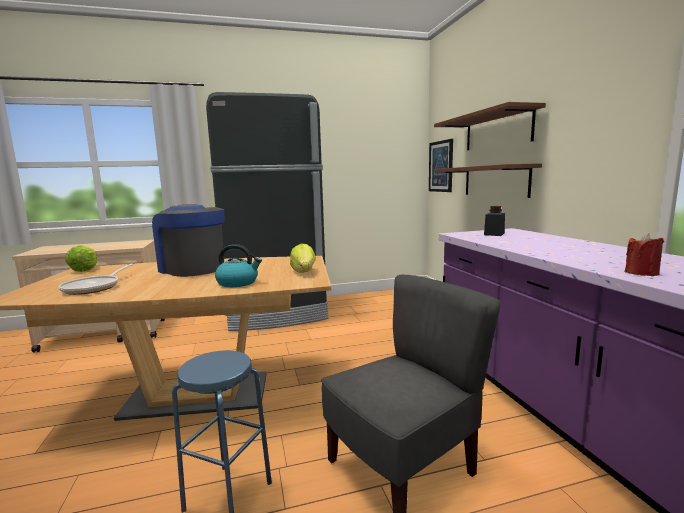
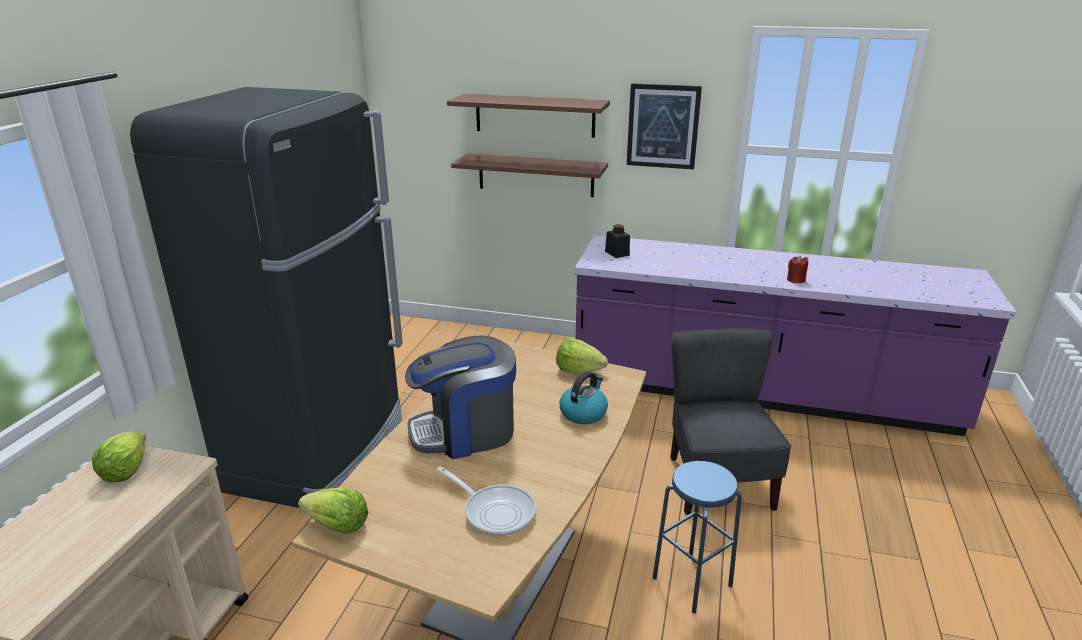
camera: 60 degrees left, 15 degrees up
picture [429,139,453,192] -> picture moved to [627,83,702,169]
none -> lettuce [92,431,146,483]

